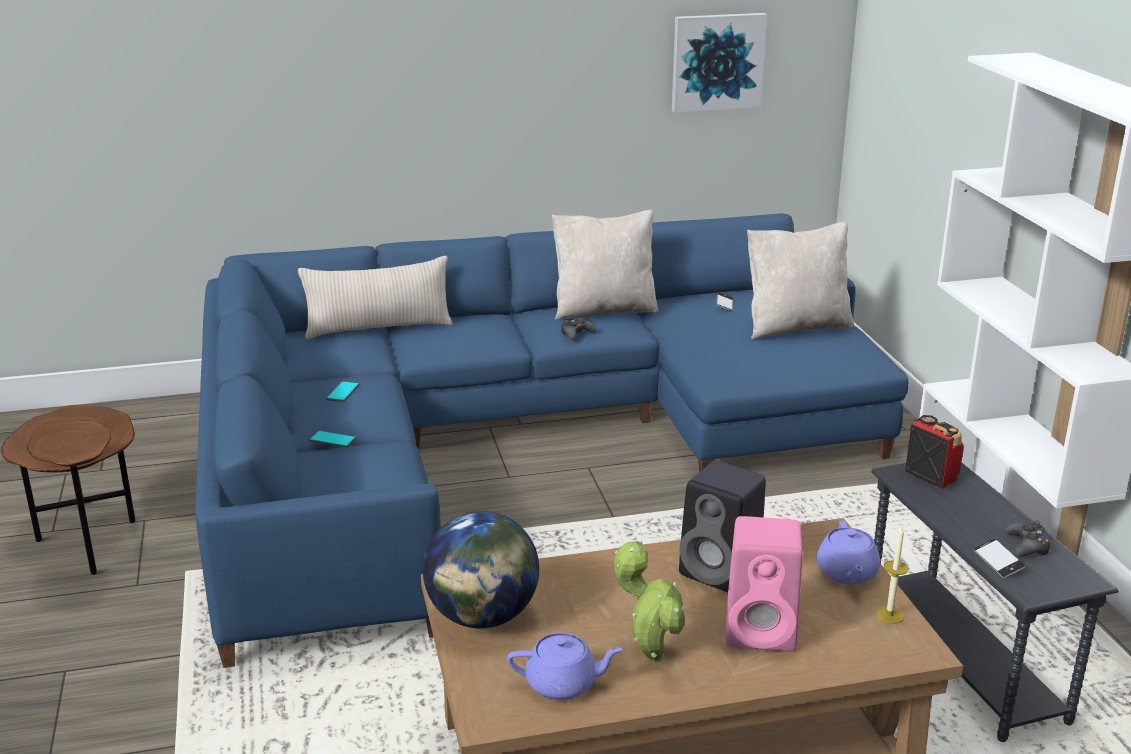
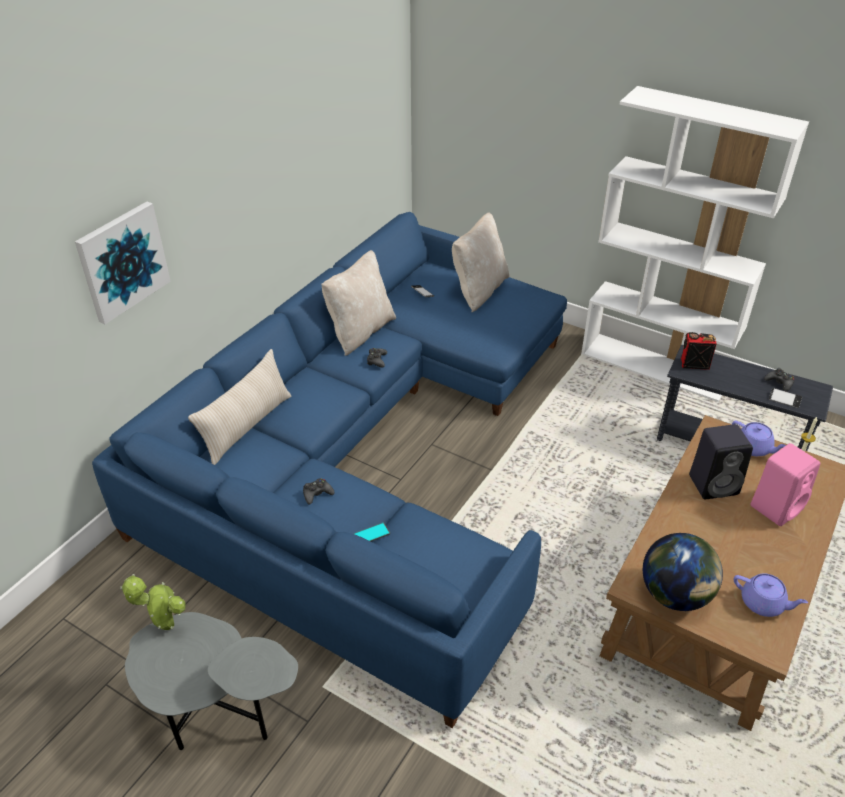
camera: 45 degrees left, 15 degrees up
brown side table [1,405,135,575] -> grey side table [125,612,298,750]
phone [326,381,360,402] -> black game controller [303,478,335,505]
purple teapot [507,633,623,700] -> purple teapot turned 75 degrees clockwise [734,573,808,617]
potted plant [614,541,685,662] -> potted plant moved to [120,574,186,630]
picture [672,13,767,113] -> picture moved to [75,202,171,324]

